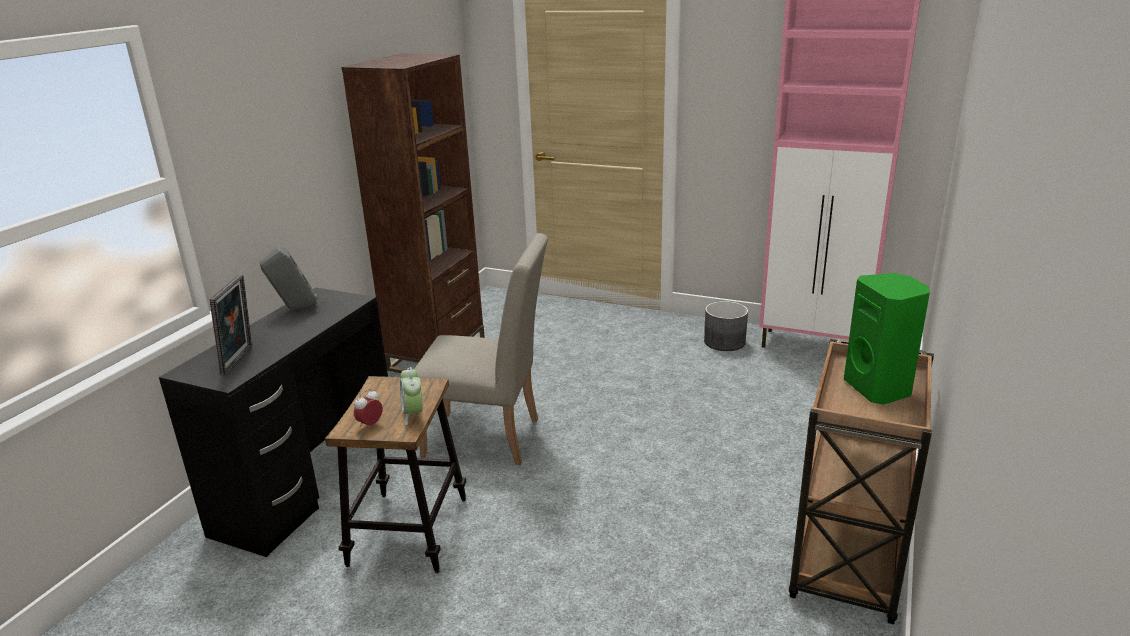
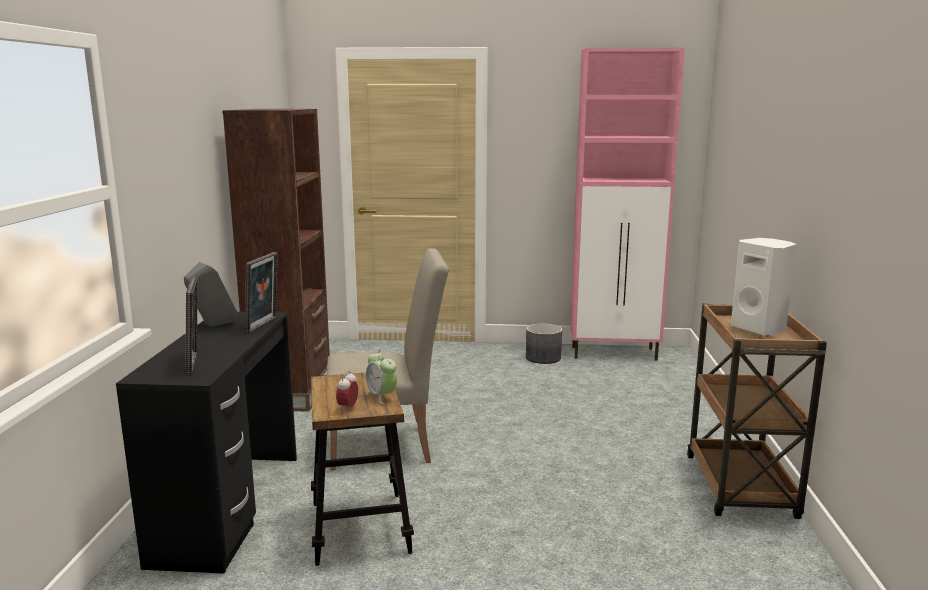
camera: 20 degrees left, 10 degrees down
green speaker [844,273,930,405] -> white speaker [731,238,797,336]
none -> picture frame [245,252,278,333]

